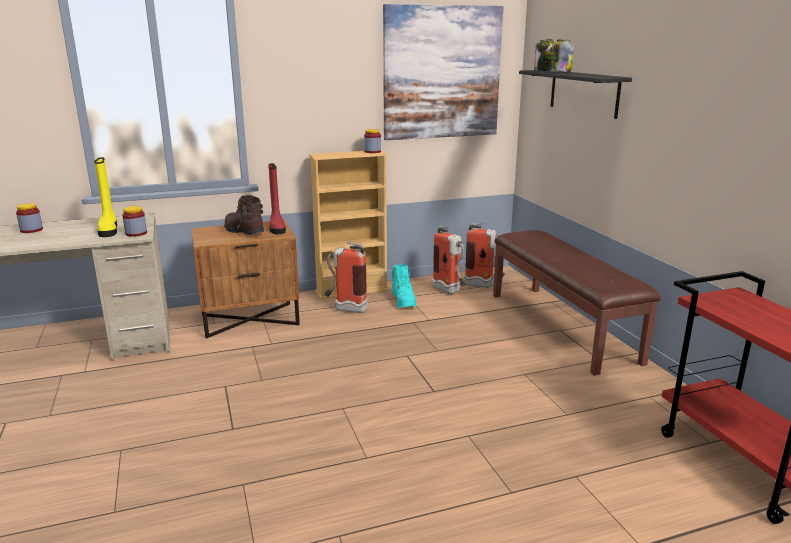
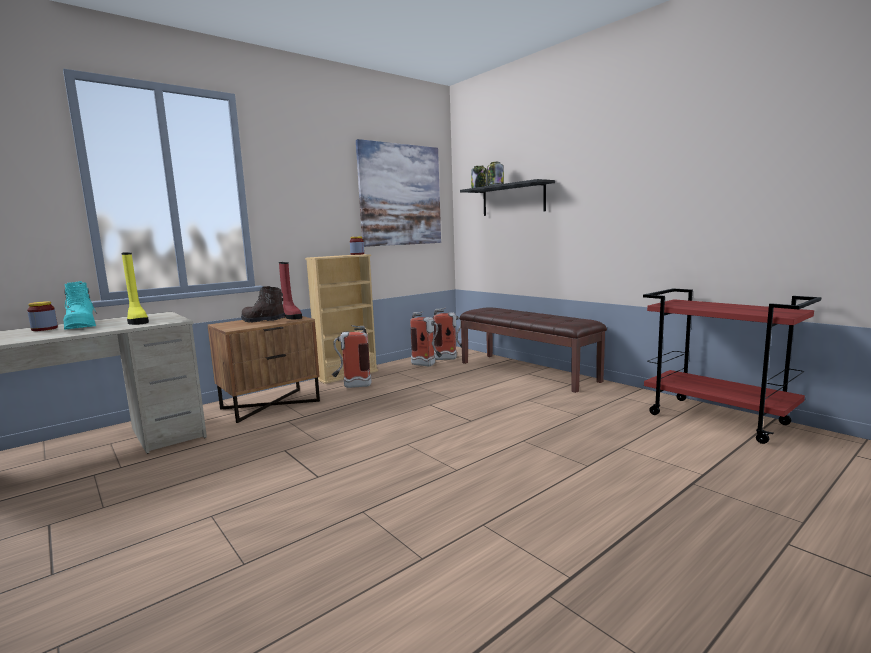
camera: 20 degrees left, 10 degrees down
jar [122,206,147,237] -> none
turquoise boot [392,264,416,308] -> turquoise boot moved to [64,281,97,330]

